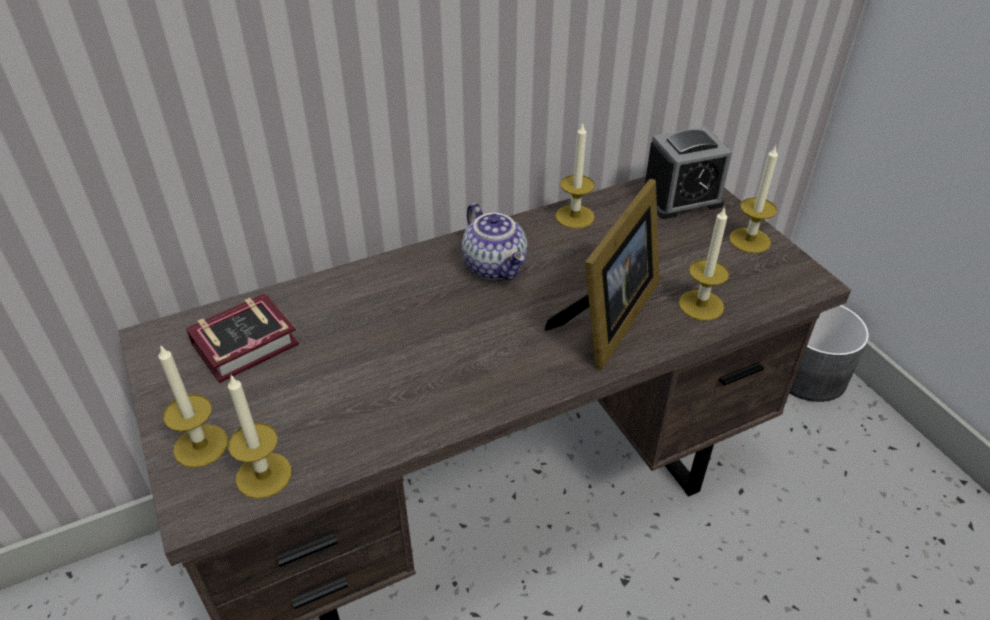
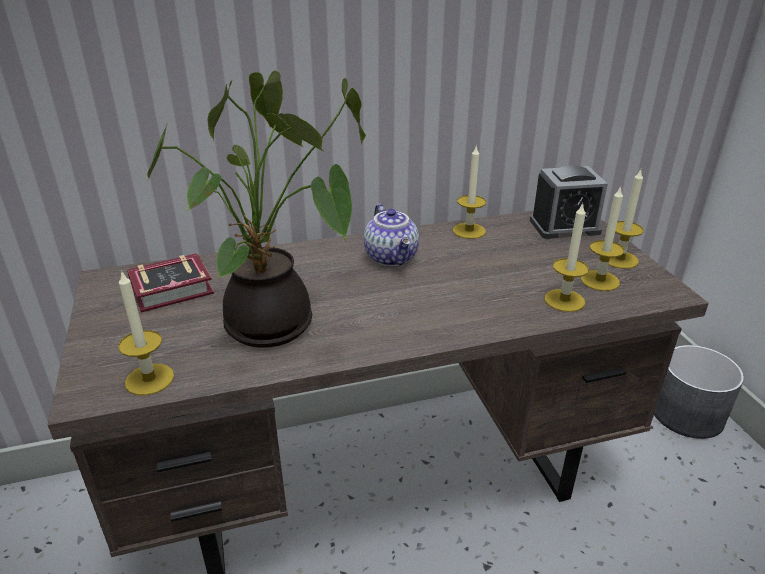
camera: 10 degrees right, 10 degrees down
candle [158,344,228,468] -> candle moved to [581,186,624,291]
picture frame [544,179,659,370] -> none
none -> potted plant [147,71,366,348]

